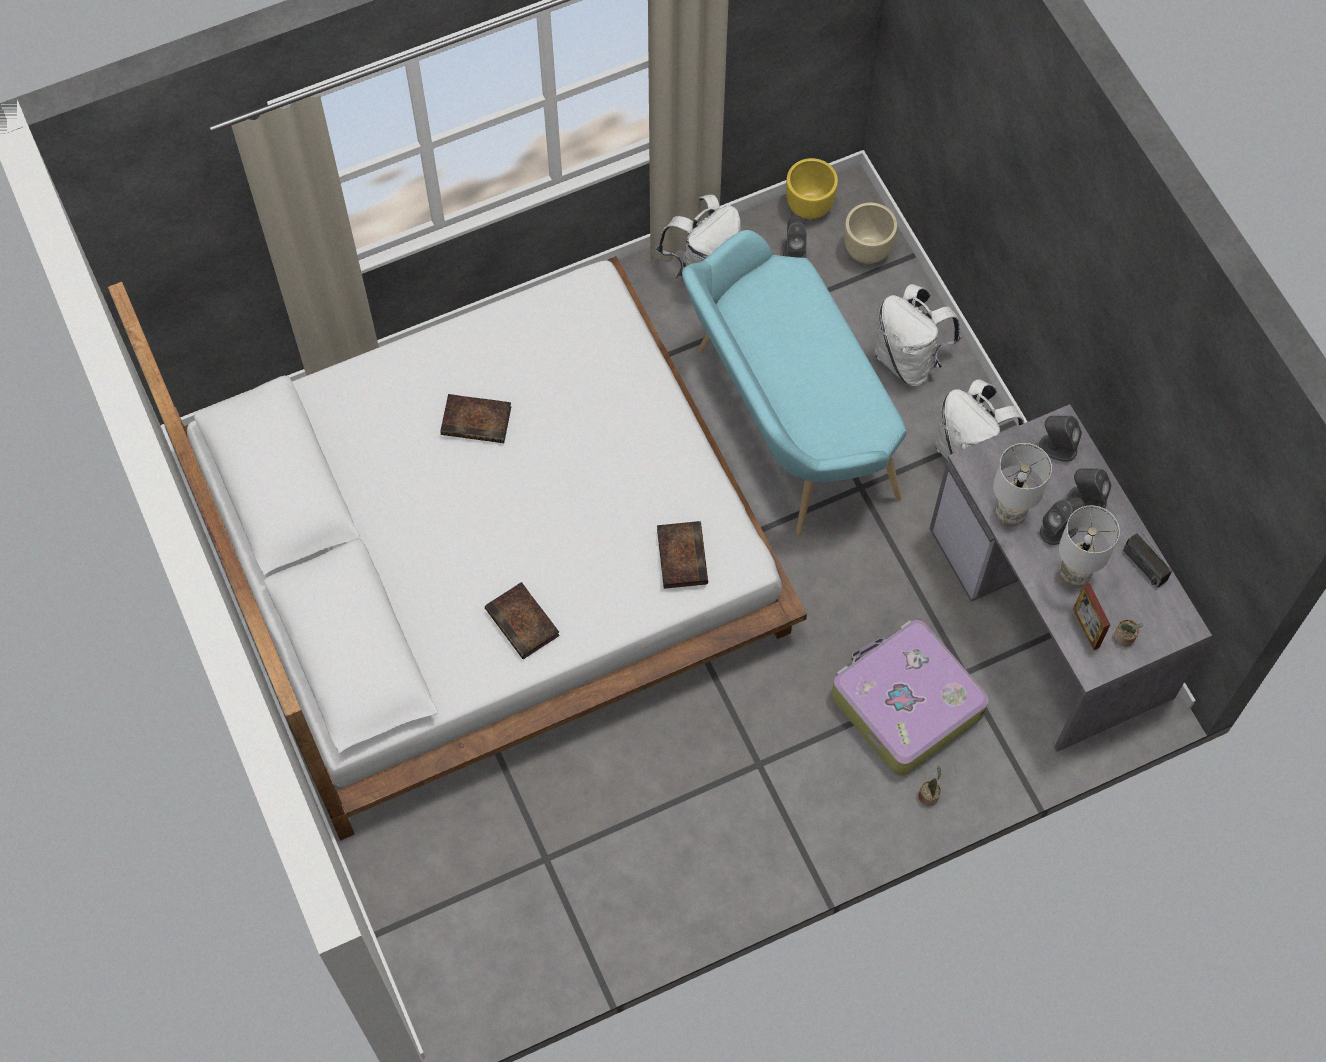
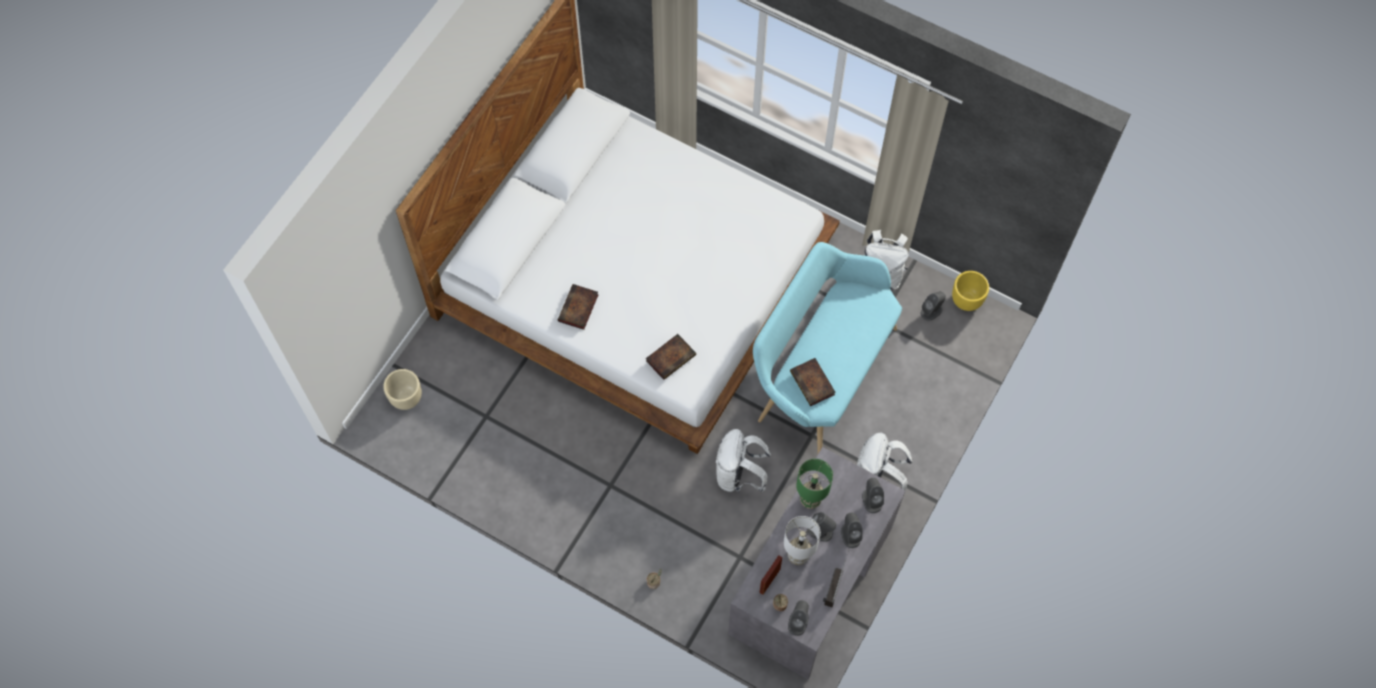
camera: 55 degrees right, 0 degrees up
book [440,394,511,443] -> book moved to [790,358,836,406]
suitcase [831,620,989,776] -> none
beige planter [844,203,897,264] -> beige planter moved to [383,369,422,410]
white backpack [874,284,961,386] -> white backpack moved to [716,429,771,492]
white table lamp [993,443,1052,526] -> green table lamp [796,459,833,509]
none -> grey speaker [788,600,809,636]

